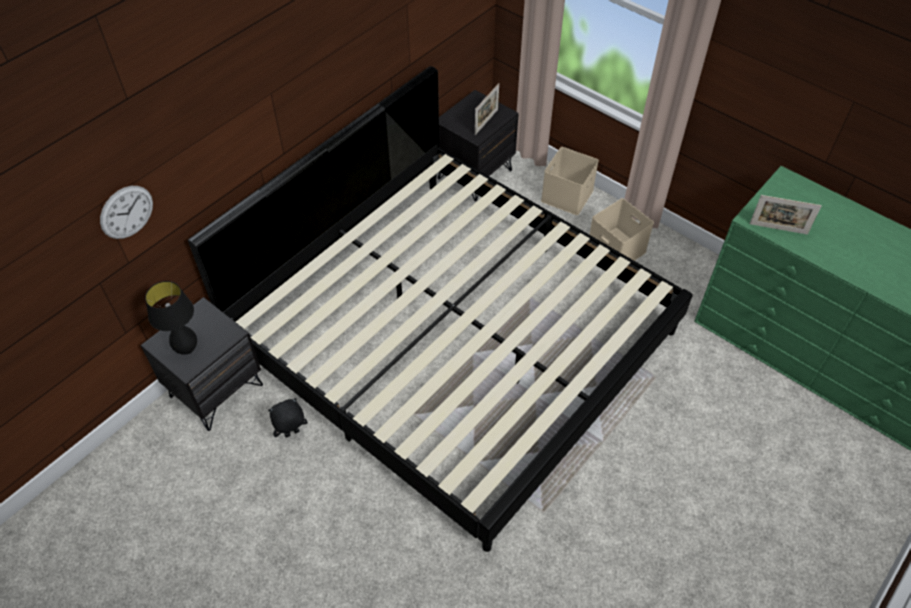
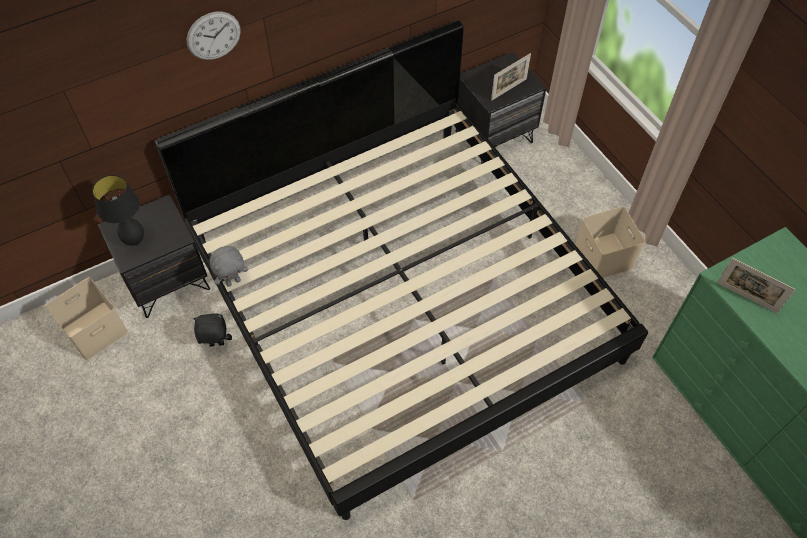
camera: 20 degrees right, 5 degrees up
wall clock [100,186,153,239] -> wall clock moved to [186,12,241,60]
beige storage box [541,147,599,215] -> beige storage box moved to [45,277,128,361]
none -> grey plush toy [210,246,248,287]

